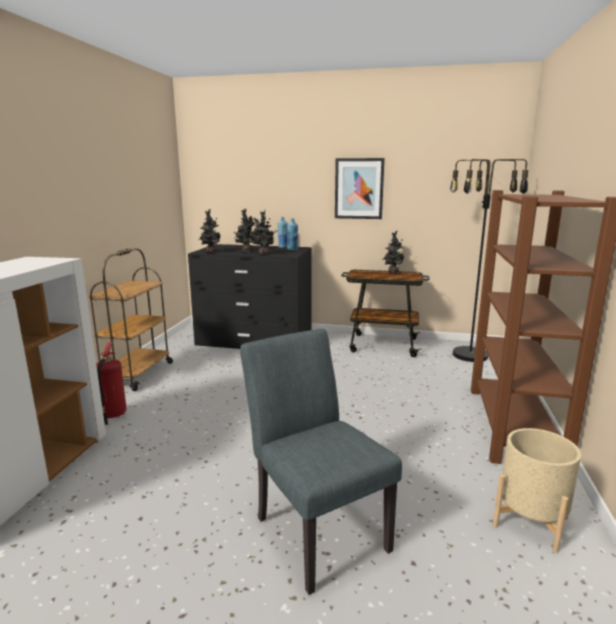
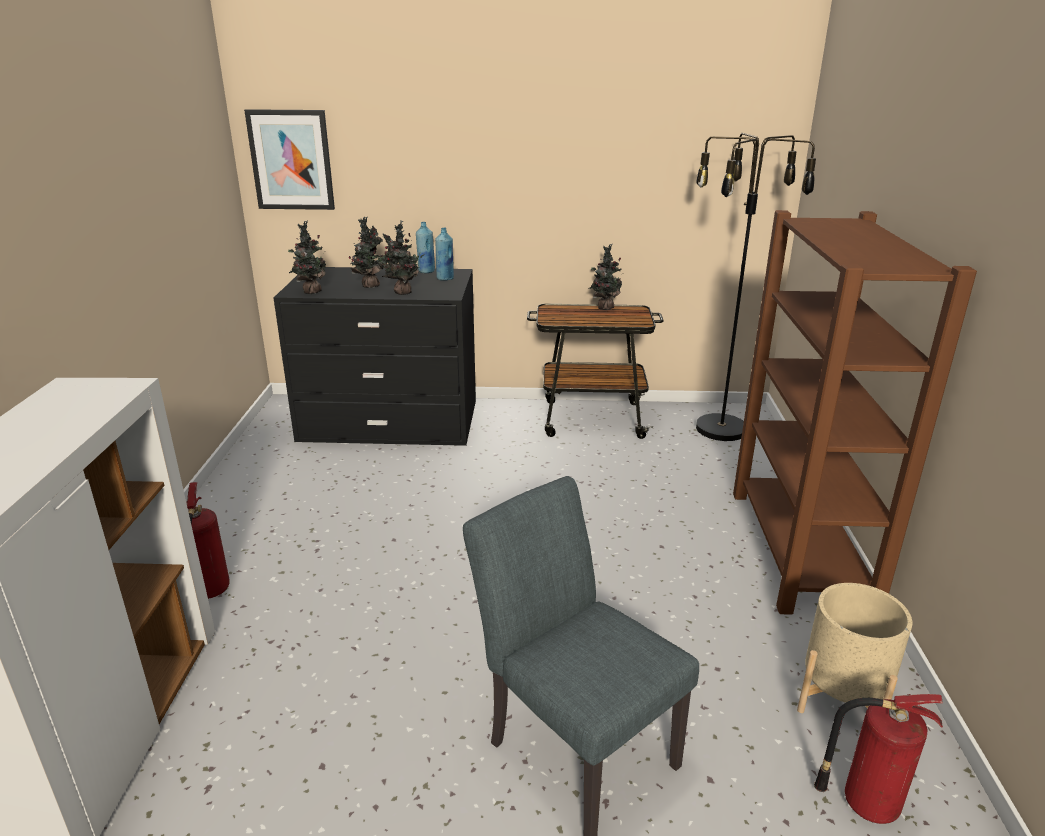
camera: 10 degrees left, 10 degrees up
brown cart [89,248,173,391] -> none
picture [335,158,385,219] -> picture moved to [244,109,335,210]
none -> fire extinguisher [814,694,943,824]

